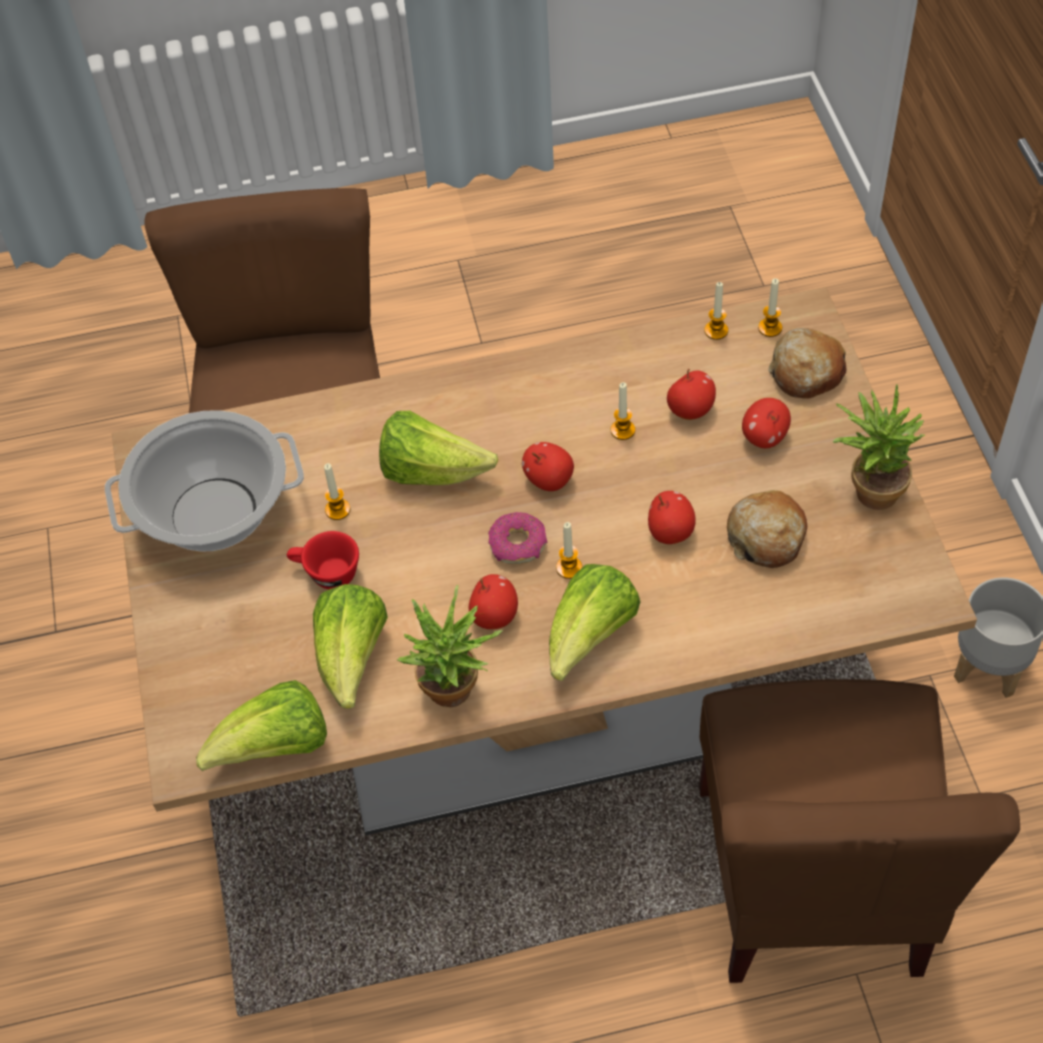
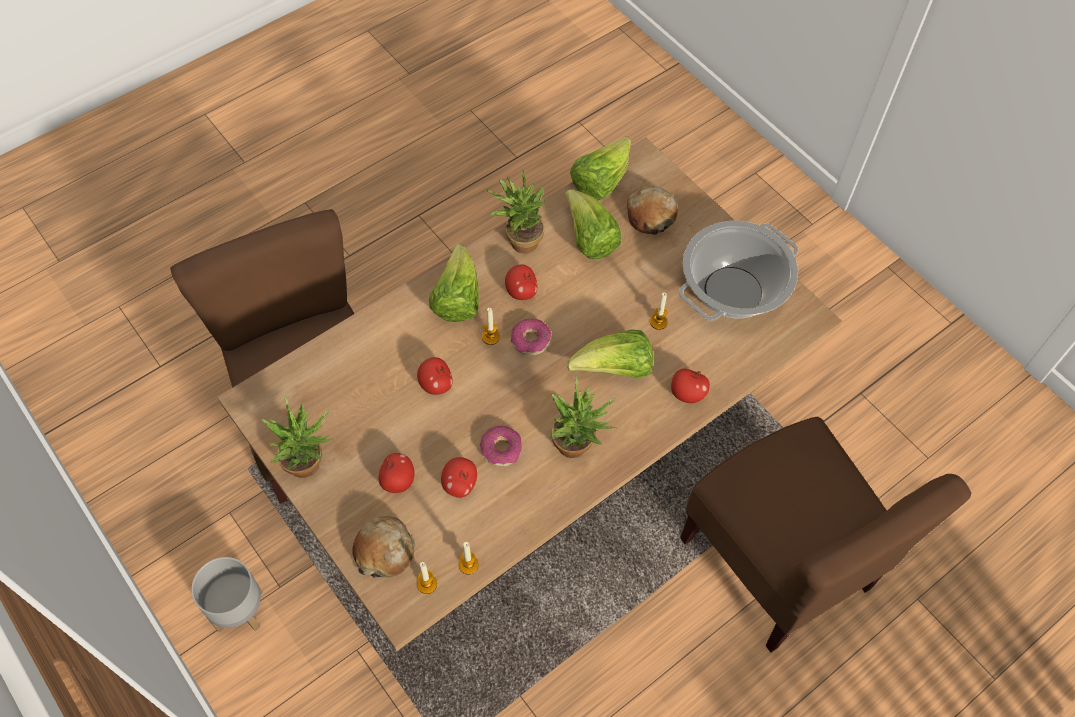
camera: 150 degrees right, 5 degrees up
red cup [287,531,359,589] -> none
apple [522,442,574,491] -> apple moved to [671,369,710,403]
candle [611,382,635,440] -> donut [480,426,522,466]
bread [727,490,807,568] -> bread moved to [627,185,678,235]
none -> potted plant [550,376,616,458]

